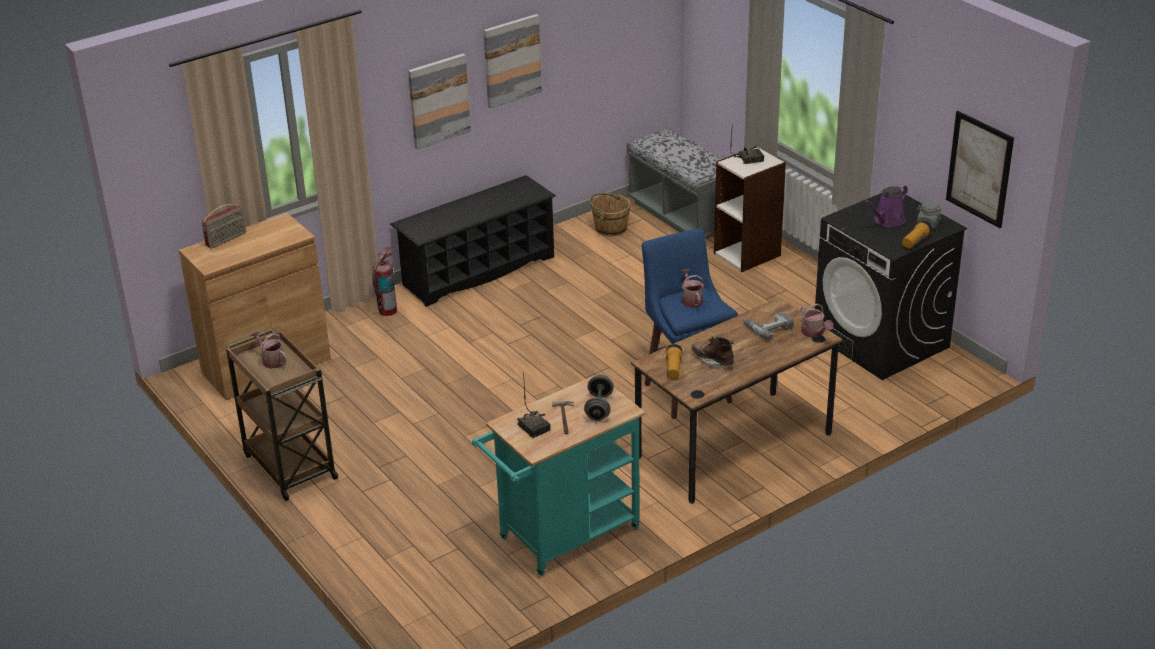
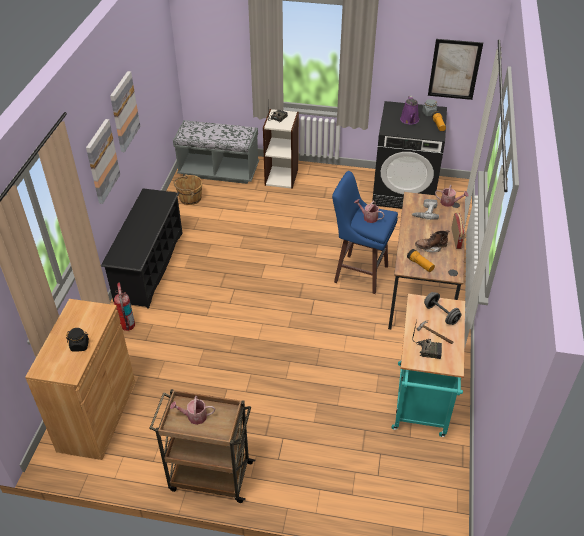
camera: 45 degrees left, 10 degrees up
radio [202,204,246,249] -> radio moved to [451,213,465,249]
none -> black jar [66,328,89,351]

